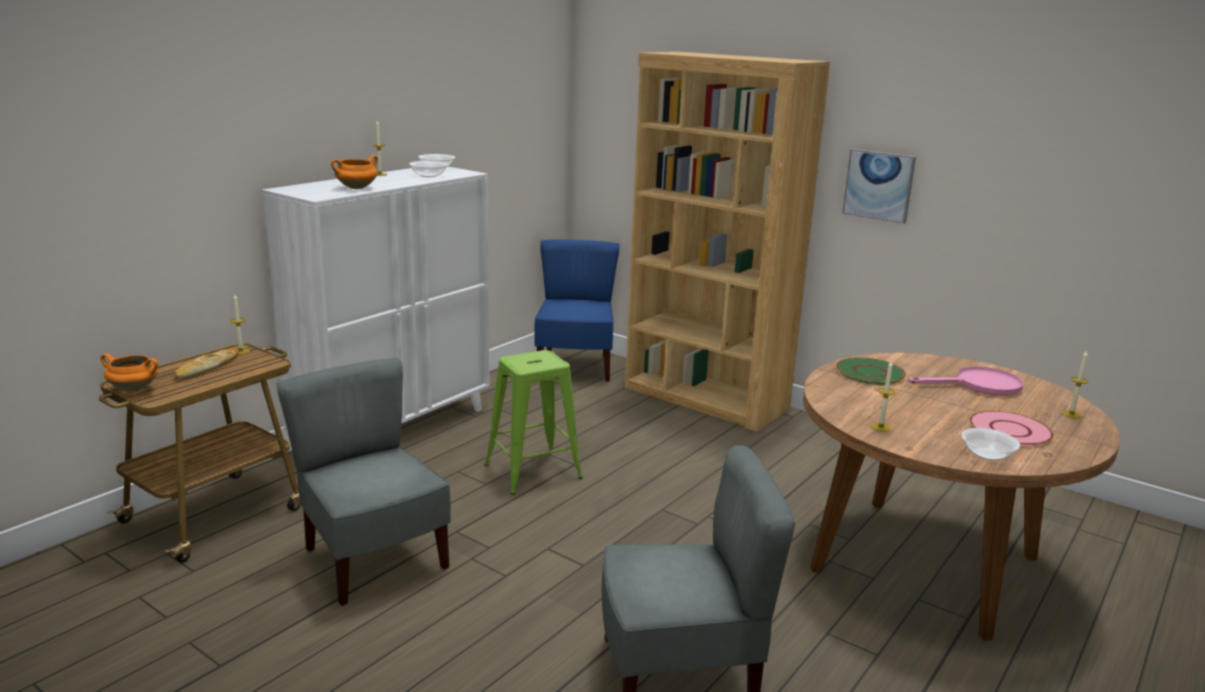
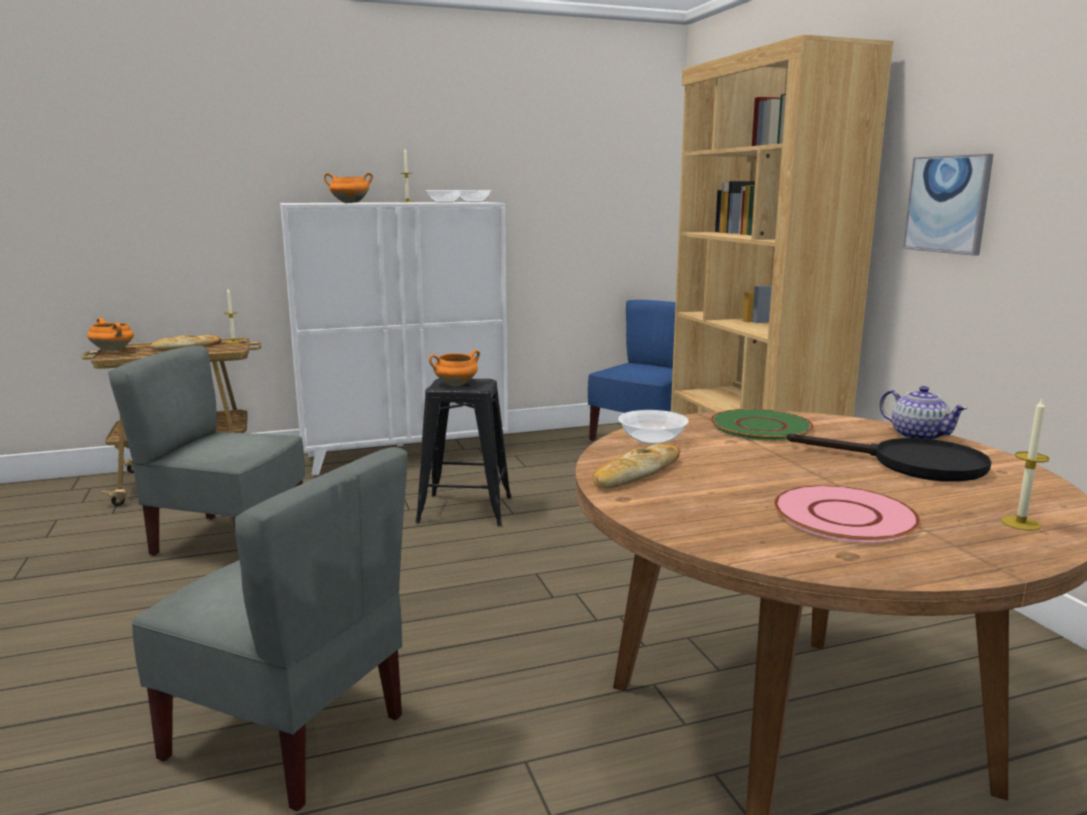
camera: 35 degrees right, 5 degrees down
grey chair [276,358,451,606] -> grey chair turned 75 degrees counterclockwise [108,346,305,556]
green stool [484,350,583,495] -> black stool [415,379,512,526]
candle [871,361,895,432] -> bread [592,443,680,489]
pink frying pan [908,366,1023,396] -> black frying pan [787,434,991,482]
bowl [962,428,1020,461] -> bowl moved to [618,410,689,445]
none -> orange cooking pot [429,350,480,386]
none -> teapot [879,386,968,440]

